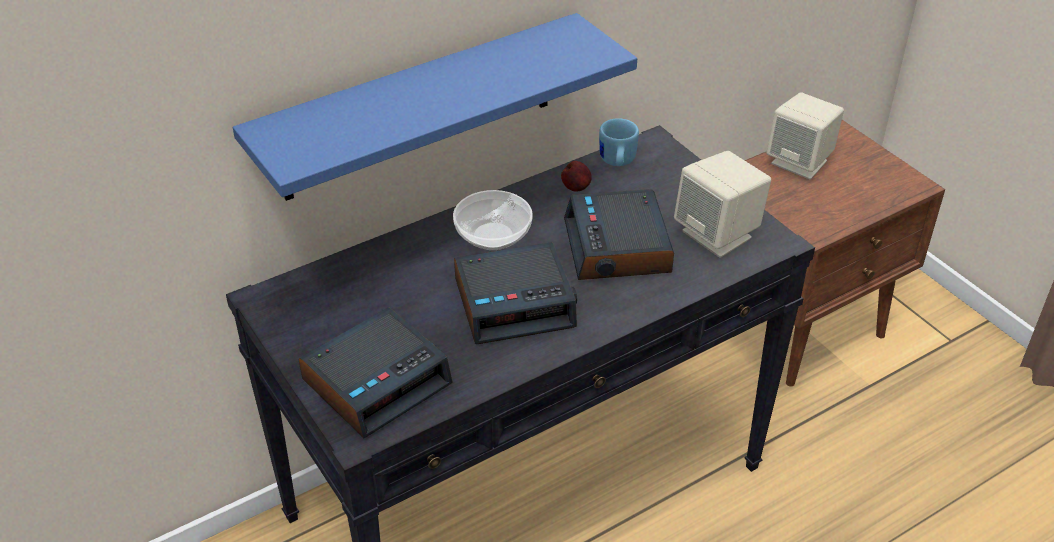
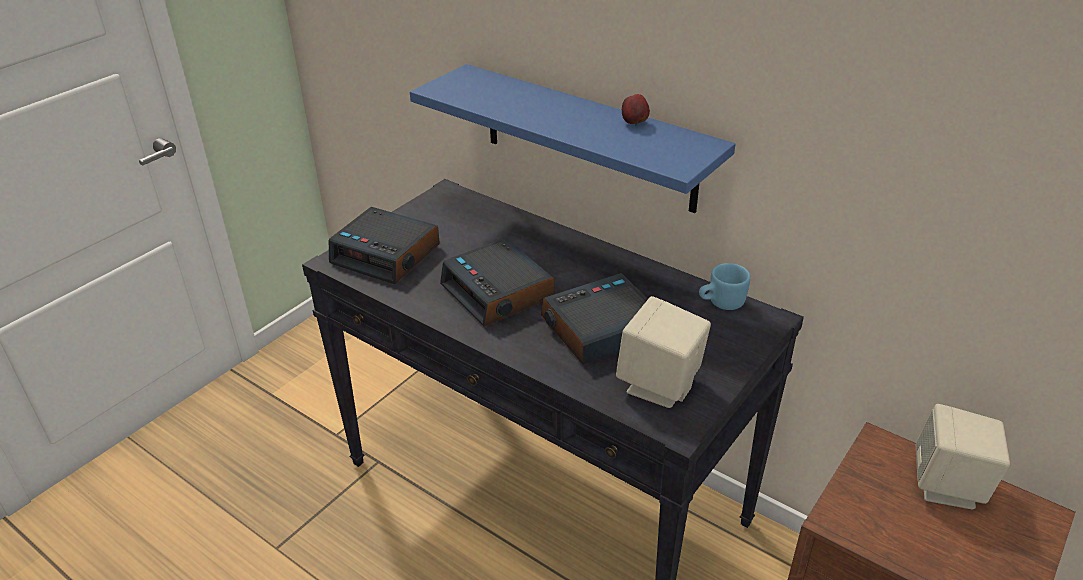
camera: 70 degrees right, 5 degrees down
bowl [453,190,533,250] -> none
apple [561,161,592,192] -> apple moved to [622,94,650,126]

